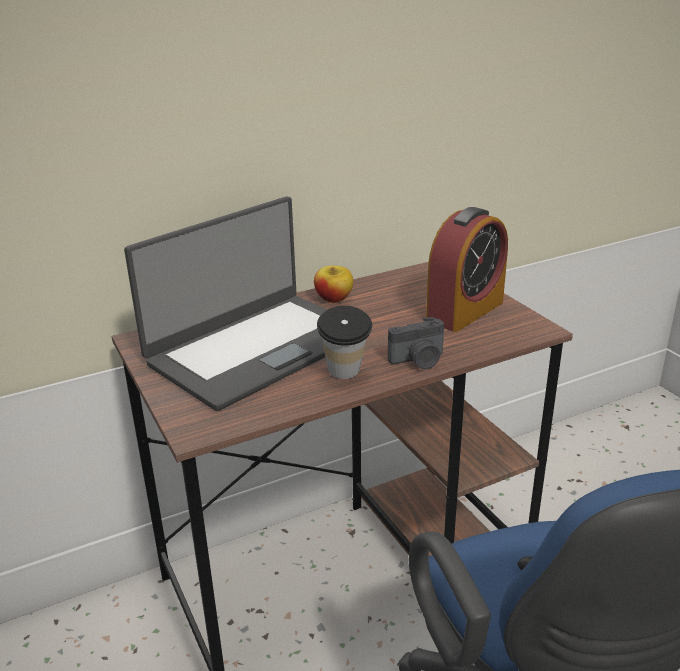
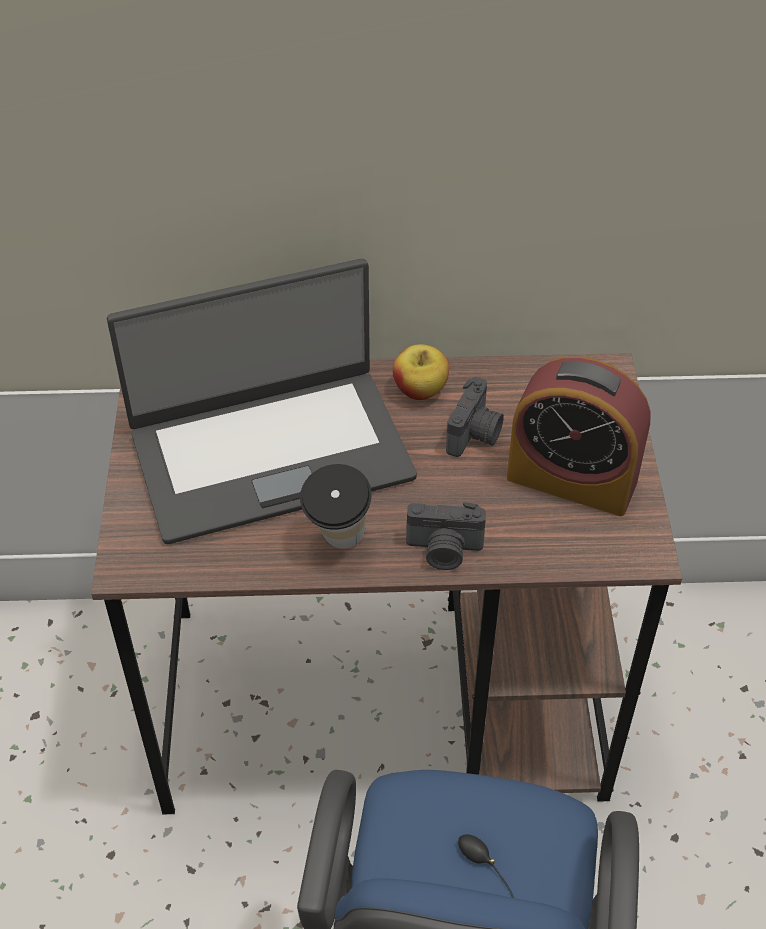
camera: 25 degrees right, 20 degrees up
alarm clock [426,207,508,332] -> alarm clock turned 45 degrees clockwise [507,357,651,516]
none -> camera [446,377,504,457]

